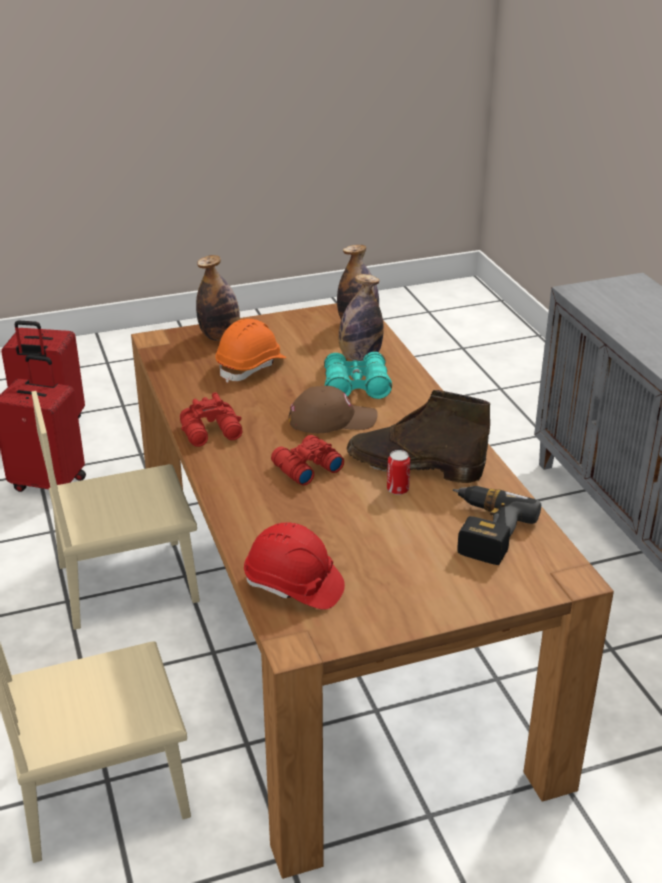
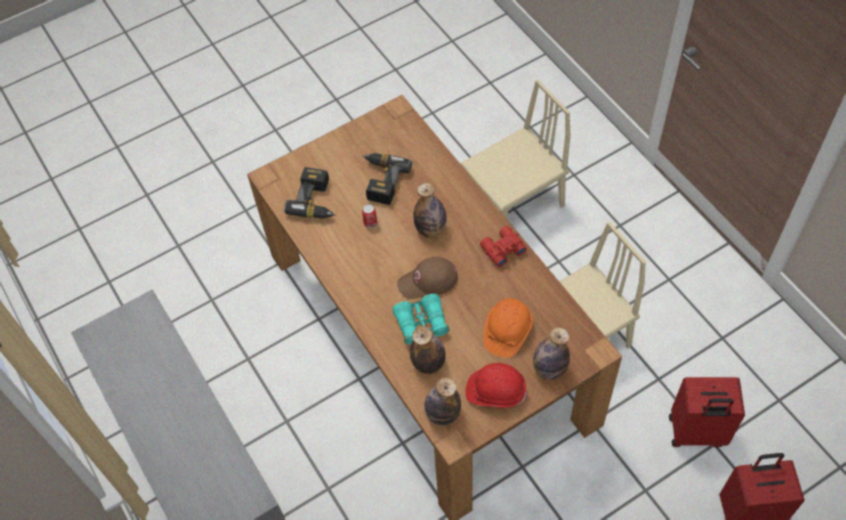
camera: 170 degrees right, 25 degrees up
red hard hat [244,523,345,610] -> red hard hat moved to [465,363,527,408]
red binoculars [271,435,344,486] -> bottle [413,183,447,238]
brown boot [347,390,490,483] -> none
none -> power drill [362,153,412,205]

